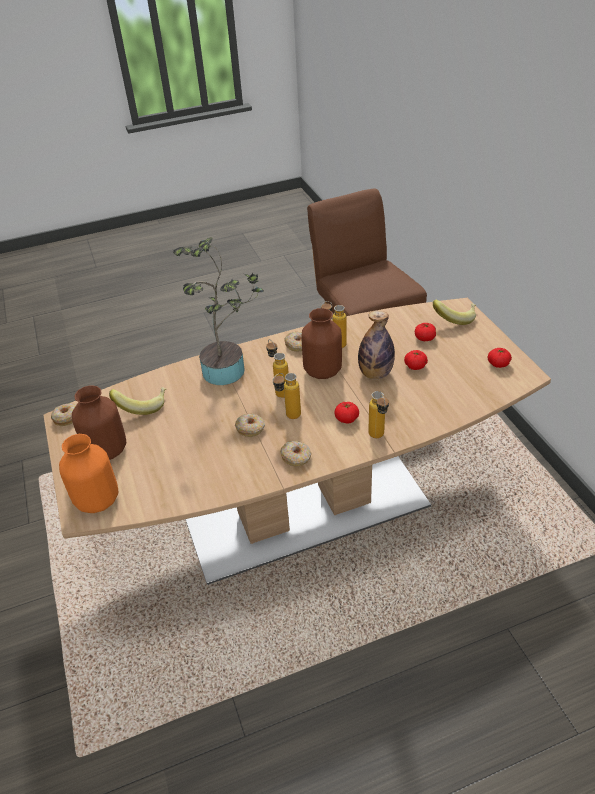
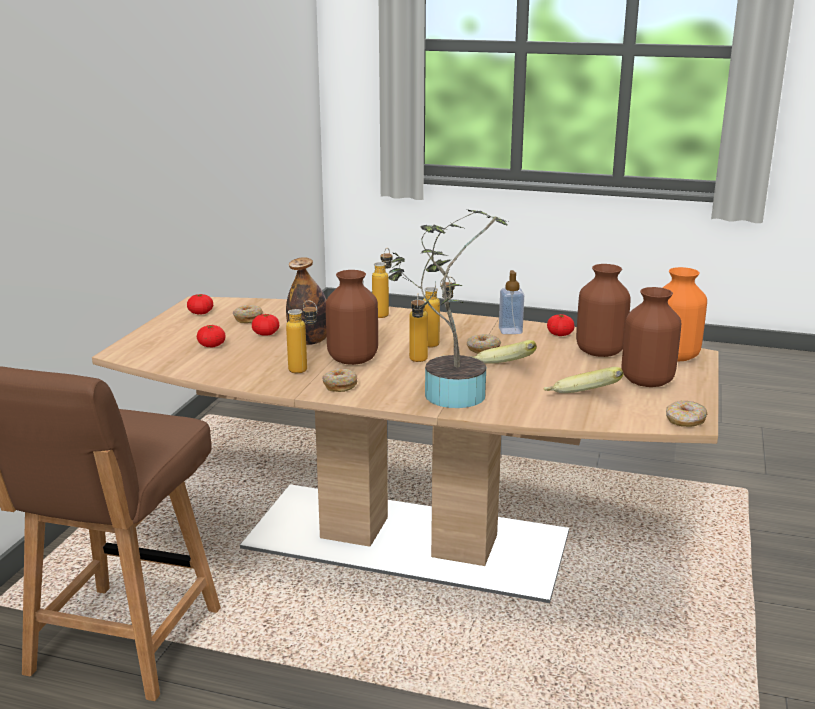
camera: 145 degrees left, 20 degrees down
donut [280,441,311,467] -> donut moved to [233,305,263,323]
tomato [334,402,359,424] -> tomato moved to [547,314,575,336]
banana [433,299,476,325] -> banana moved to [469,340,537,364]
none -> soap dispenser [499,270,524,334]
none -> brown vase [576,264,631,357]

